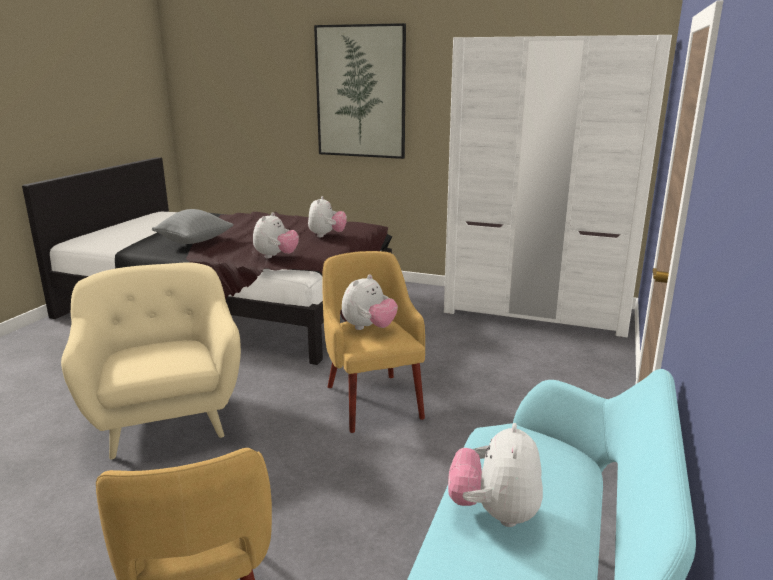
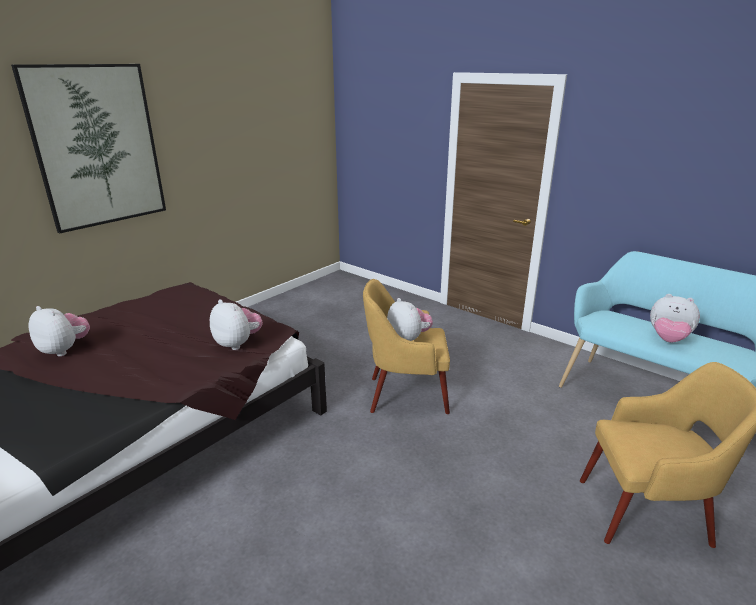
camera: 70 degrees left, 5 degrees up
beige armchair [61,262,241,459] -> none
grey pillow [152,209,234,244] -> none
plush toy [308,196,347,237] -> plush toy moved to [28,306,90,356]
white wardrobe [444,35,672,337] -> none

